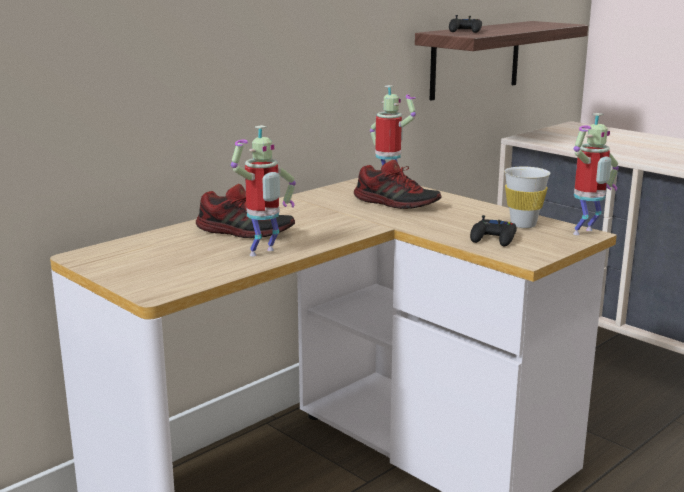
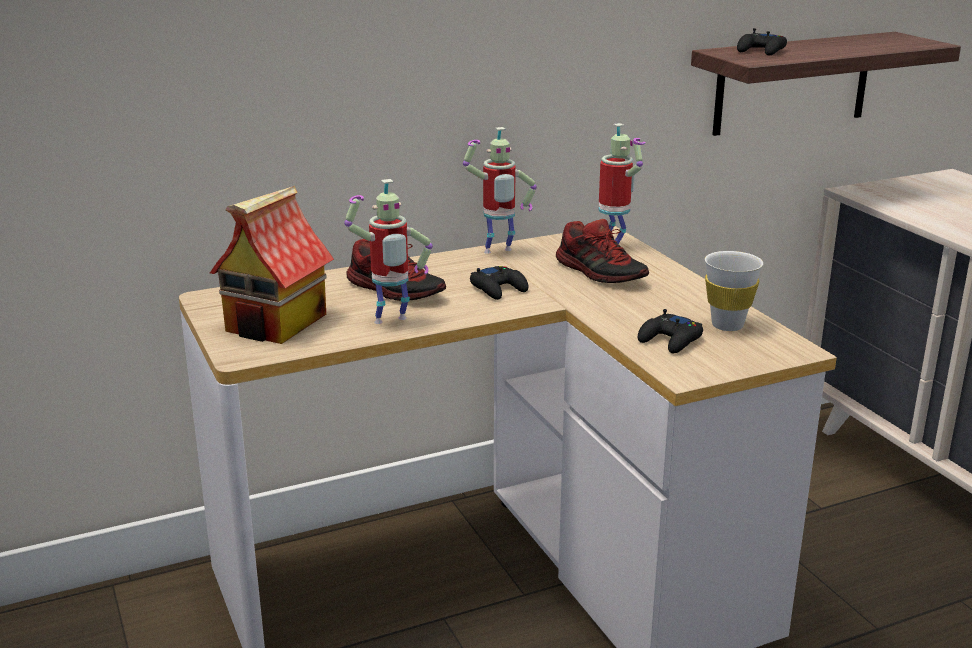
camera: 20 degrees right, 5 degrees up
toy robot [573,113,619,235] -> toy robot moved to [463,127,537,254]
none -> toy house [210,186,334,344]
none -> black game controller [470,266,528,300]

